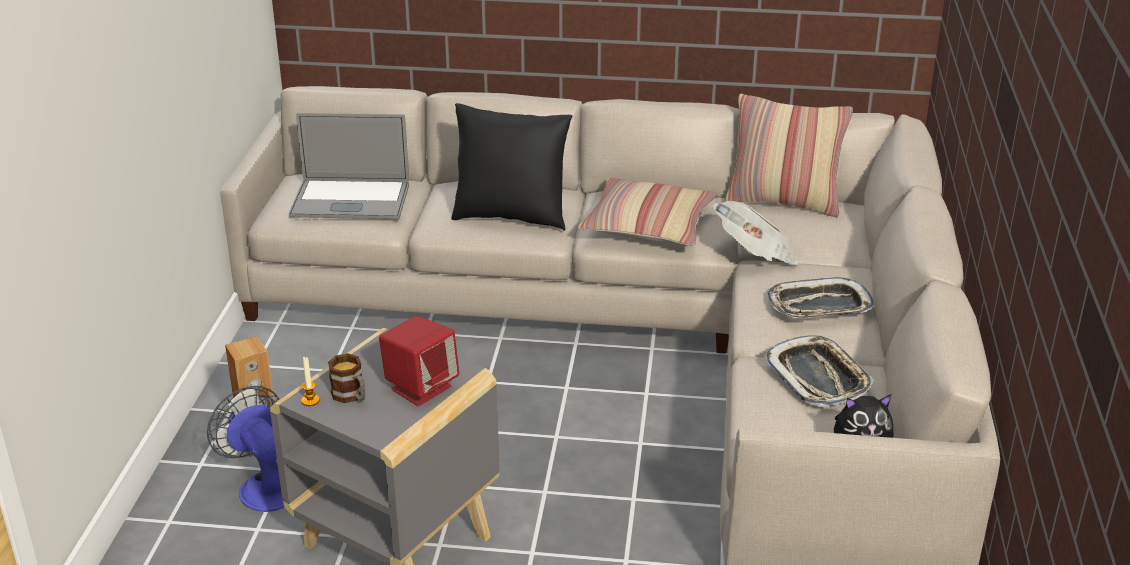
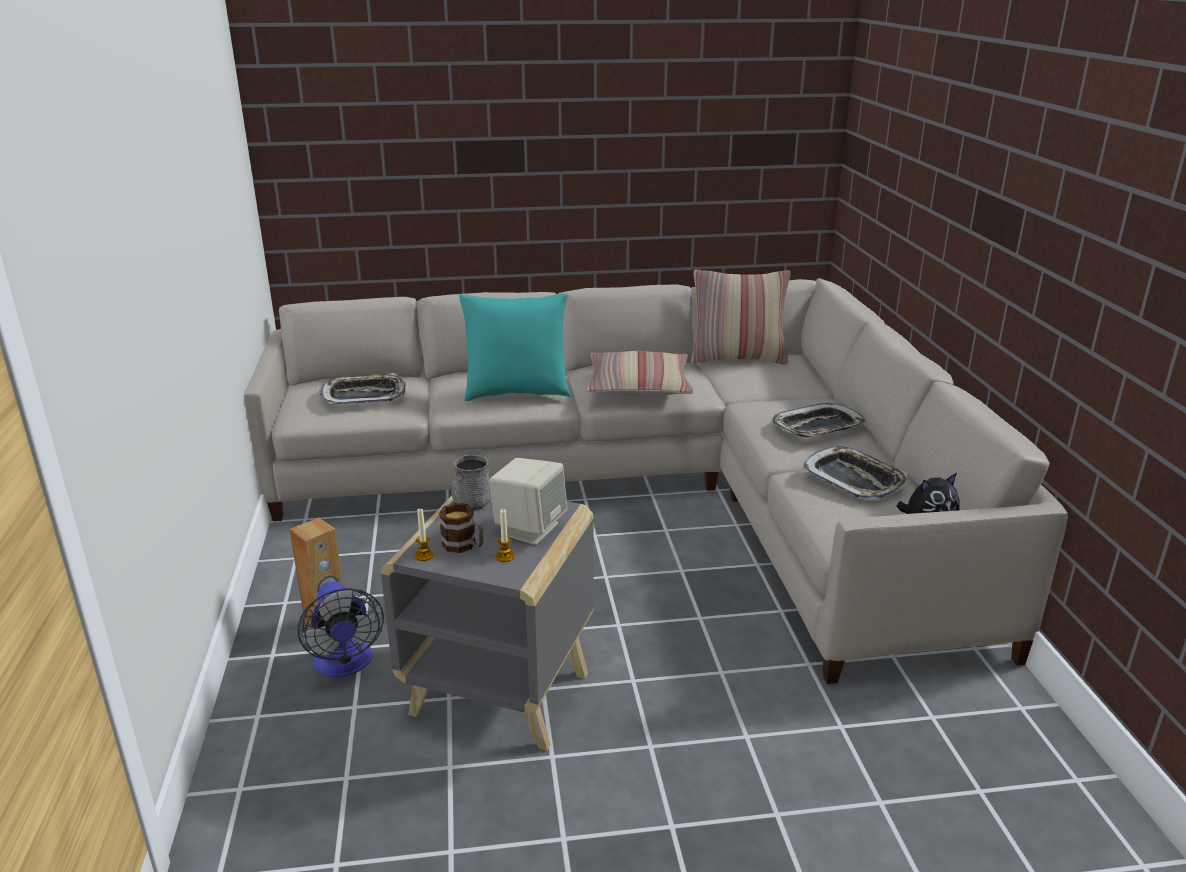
camera: 15 degrees left, 5 degrees down
fan [207,386,284,512] -> fan turned 150 degrees counterclockwise [297,581,384,677]
laptop [289,113,409,219] -> tray [319,373,406,404]
red speaker [379,316,459,406] -> beige speaker [489,458,567,545]
black pillow [451,103,572,231] -> turquoise pillow [459,294,571,401]
newspaper [713,201,799,266] -> none
none -> grey mug [451,455,491,511]
none -> candle [496,509,515,562]

